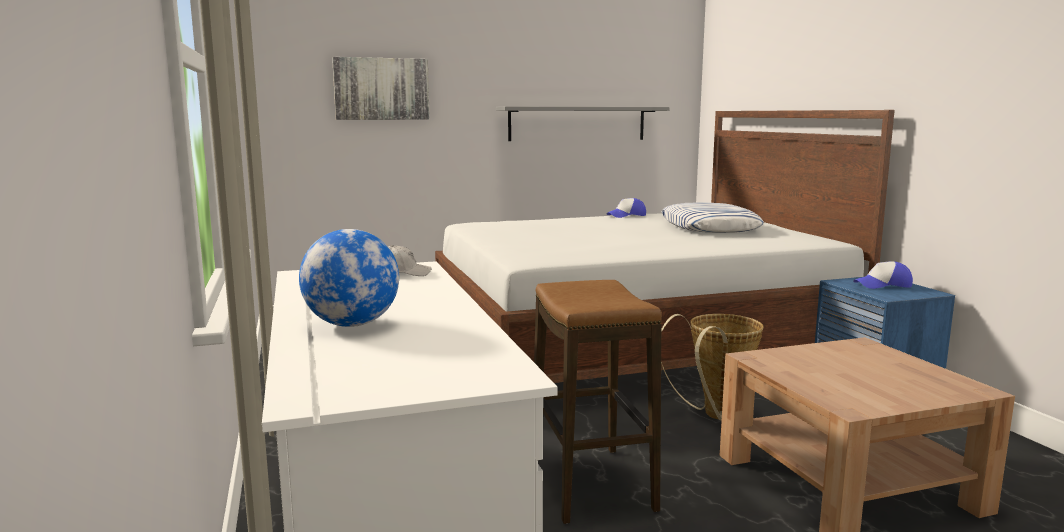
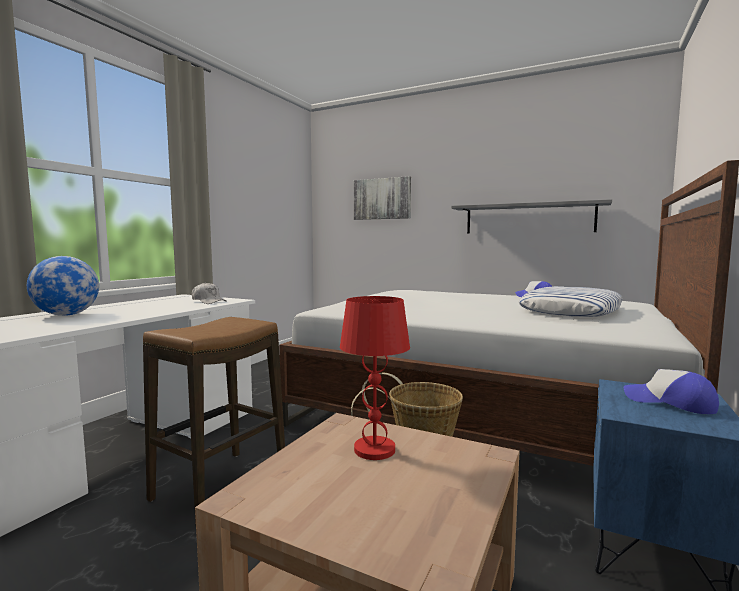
camera: 45 degrees right, 5 degrees down
none -> red table lamp [340,296,410,460]

